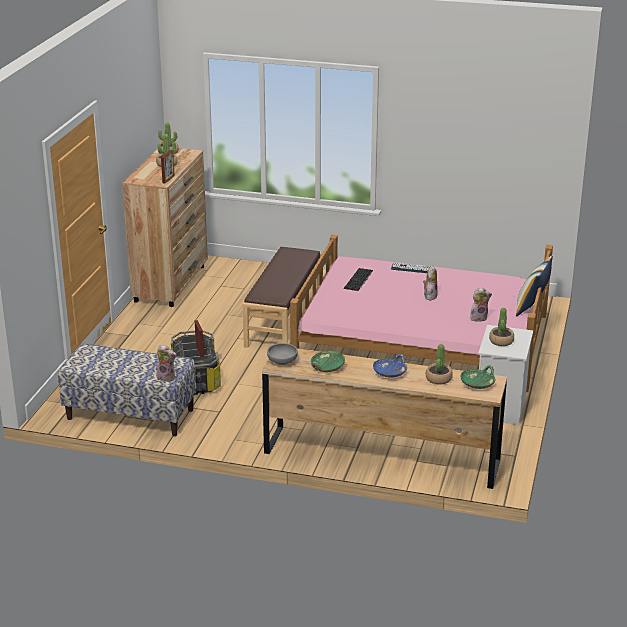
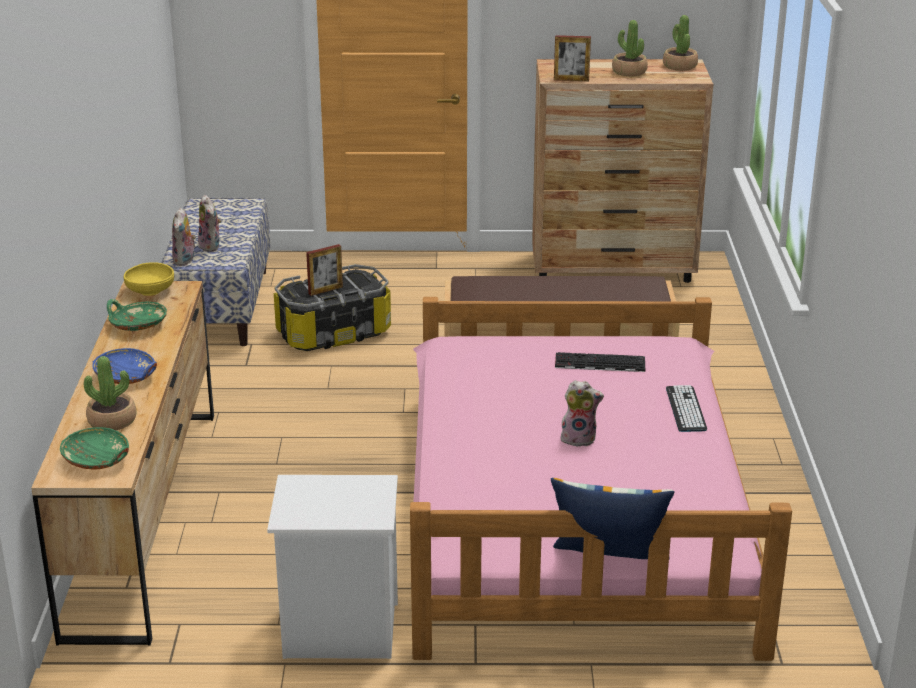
camera: 75 degrees right, 0 degrees up
grey bowl [267,343,298,365] -> yellow bowl [124,262,174,296]
plush toy [470,288,492,322] -> plush toy moved to [198,195,221,252]
potted plant [489,308,514,346] -> none

